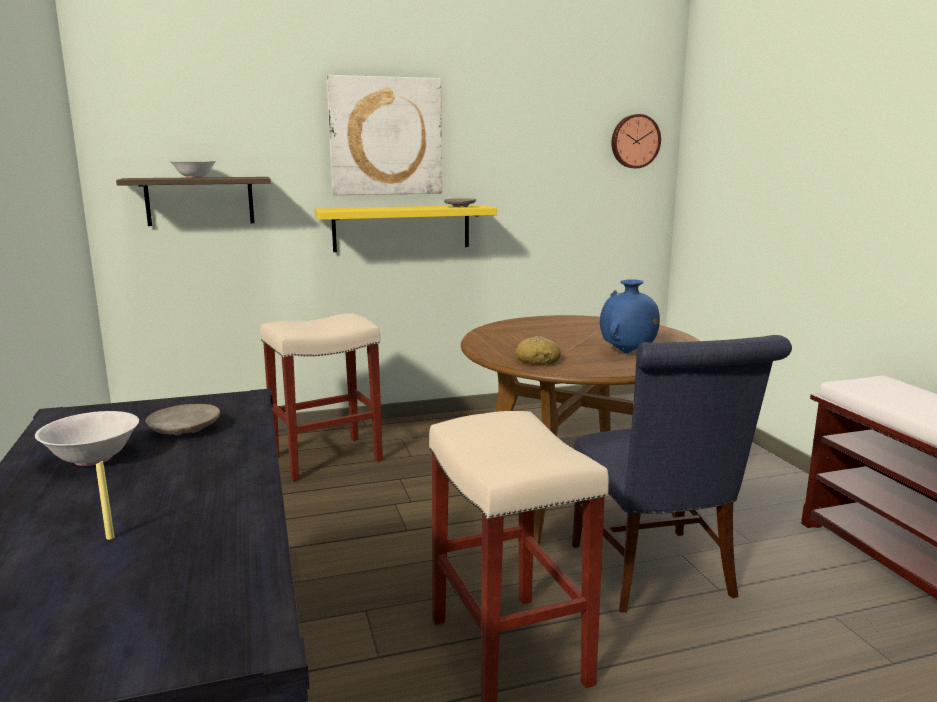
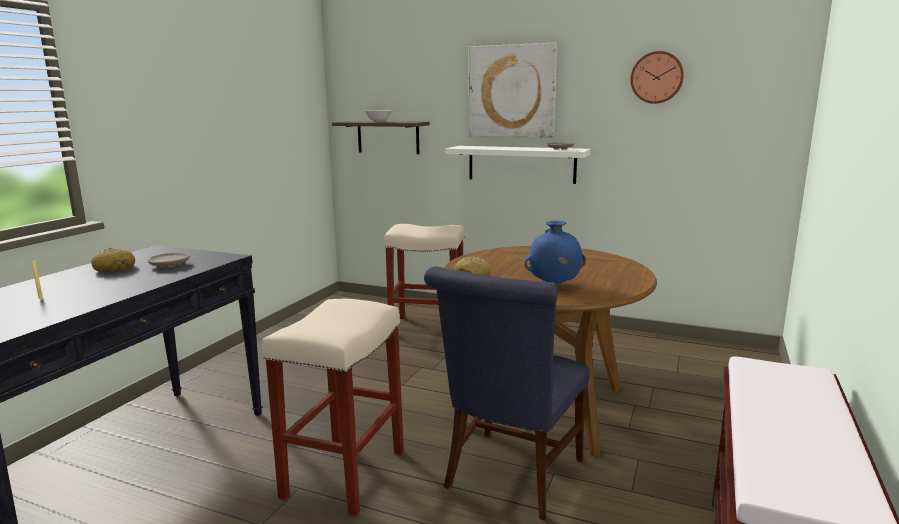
camera: 40 degrees right, 0 degrees up
white bowl [35,411,139,466] -> bread [91,248,135,272]
yellow shelf [314,205,497,252] -> white shelf [445,146,591,184]
wall clock [611,114,661,168] -> wall clock moved to [631,51,684,104]

